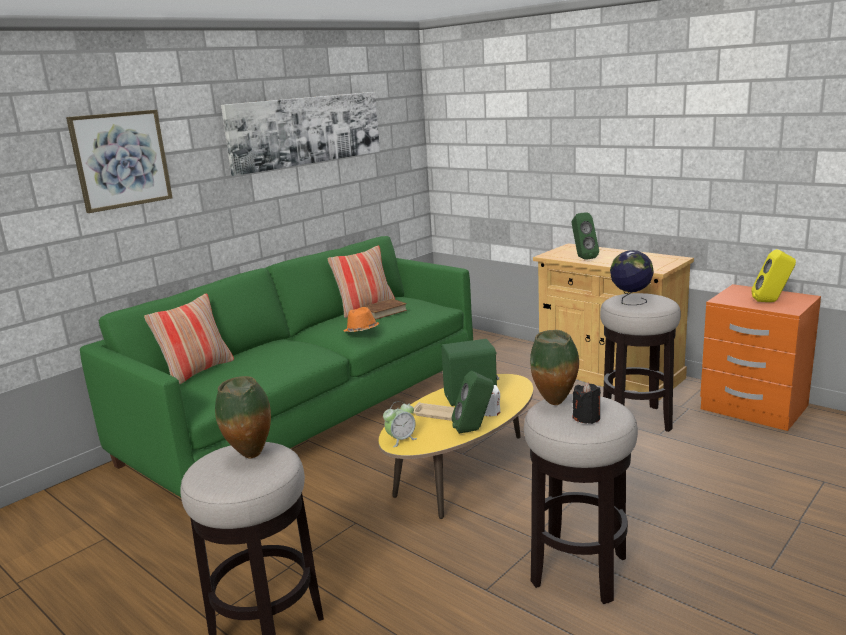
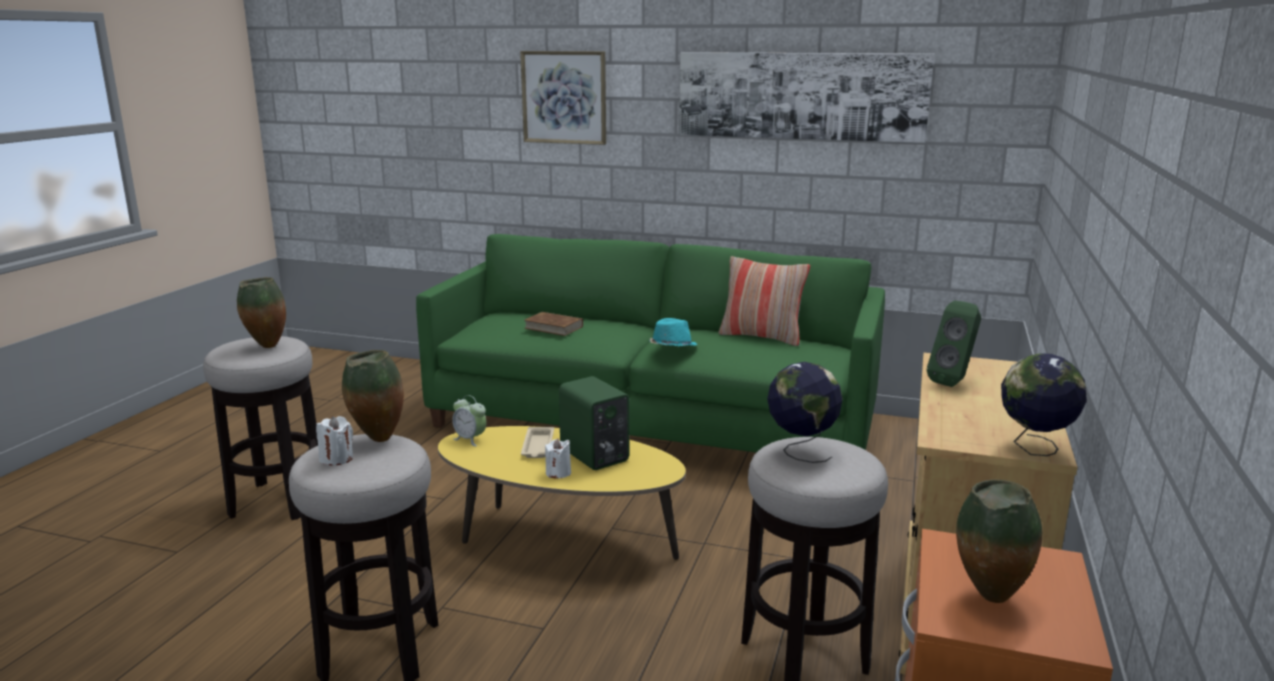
camera: 65 degrees right, 0 degrees up
pillow [144,294,234,384] -> none
orange hat [343,307,379,332] -> turquoise hat [649,318,697,346]
brown book [360,298,407,320] -> brown book moved to [524,312,583,336]
green speaker [452,371,494,434] -> none
black candle [572,382,601,424] -> white candle [316,416,353,465]
yellow speaker [751,249,796,302] -> vase [956,480,1042,603]
none -> globe [1001,353,1087,456]

